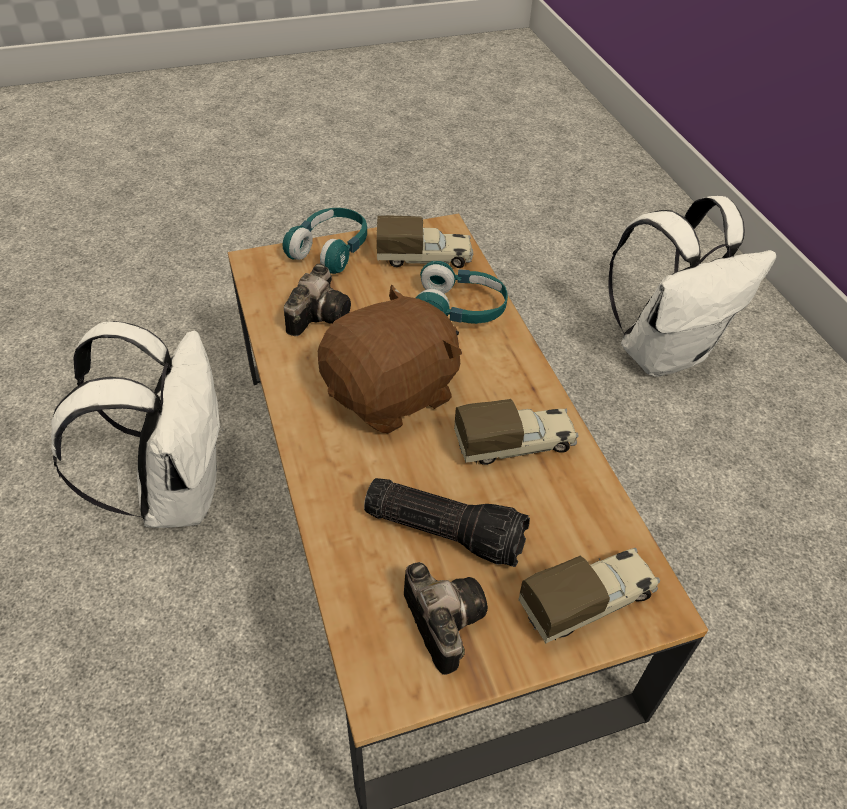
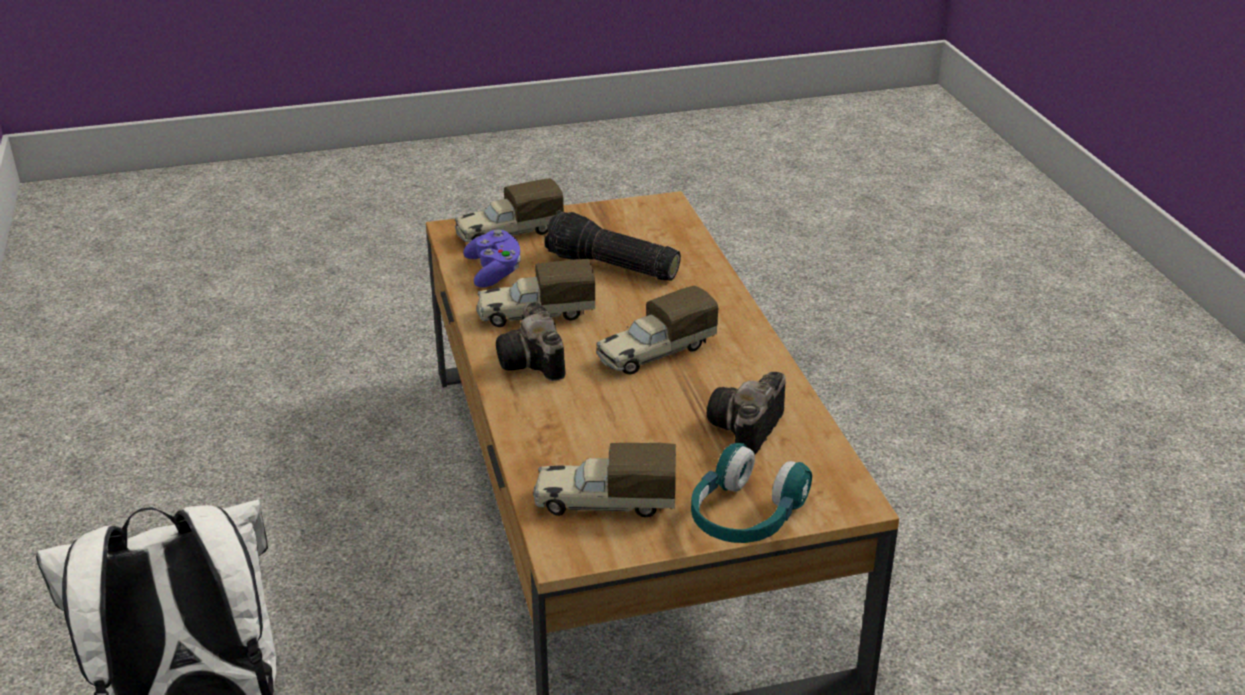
camera: 175 degrees left, 15 degrees down
white backpack [51,321,224,528] -> none
brown plush toy [318,285,462,434] -> toy truck [596,285,718,375]
camera [404,562,488,675] -> camera moved to [496,302,566,381]
turquoise headphones [416,261,508,324] -> none
none -> purple game controller [463,229,521,288]

